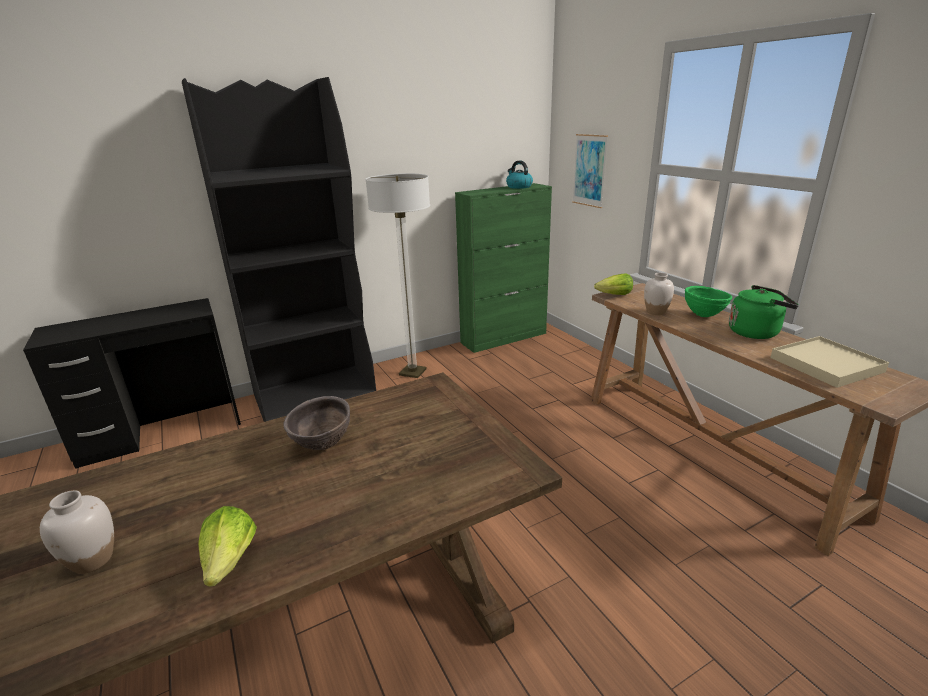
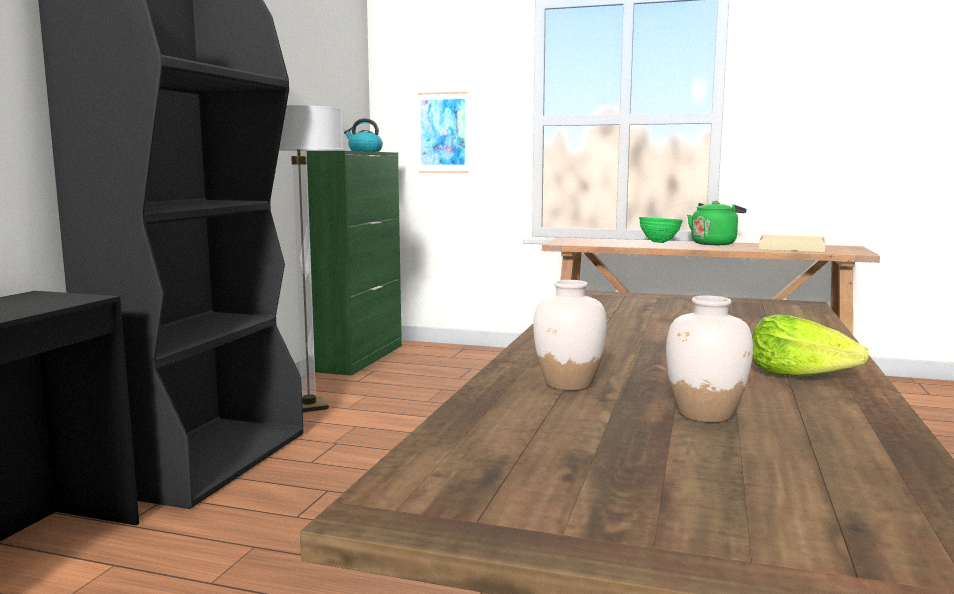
camera: 45 degrees left, 15 degrees down
brown bowl [283,396,350,450] -> none
lettuce [594,273,633,295] -> none
white vase [644,273,674,315] -> white vase moved to [533,280,607,391]

